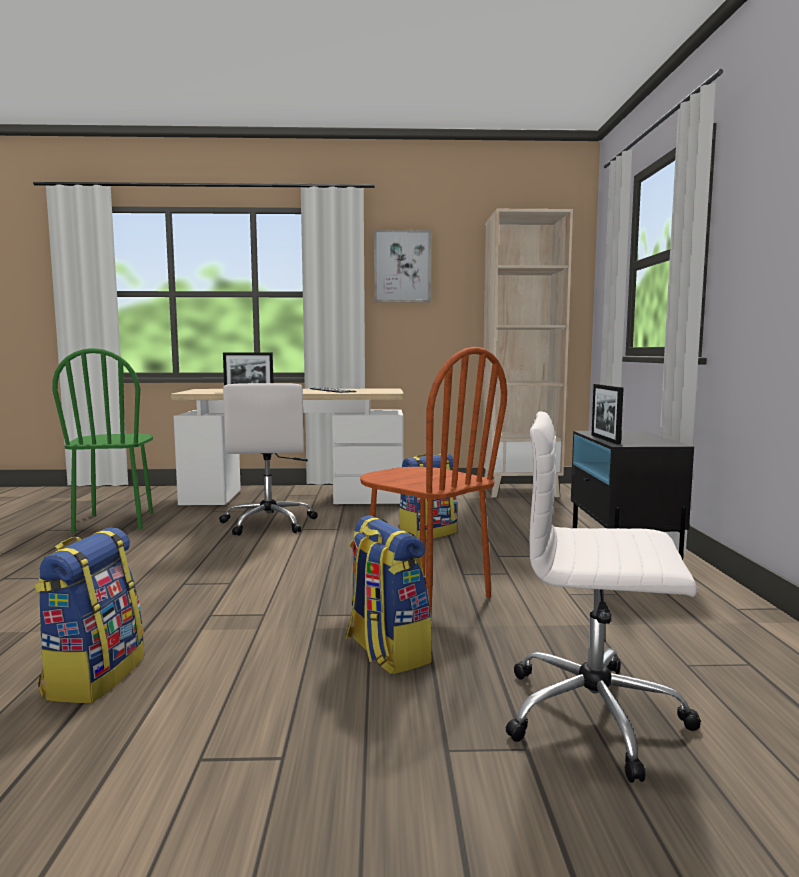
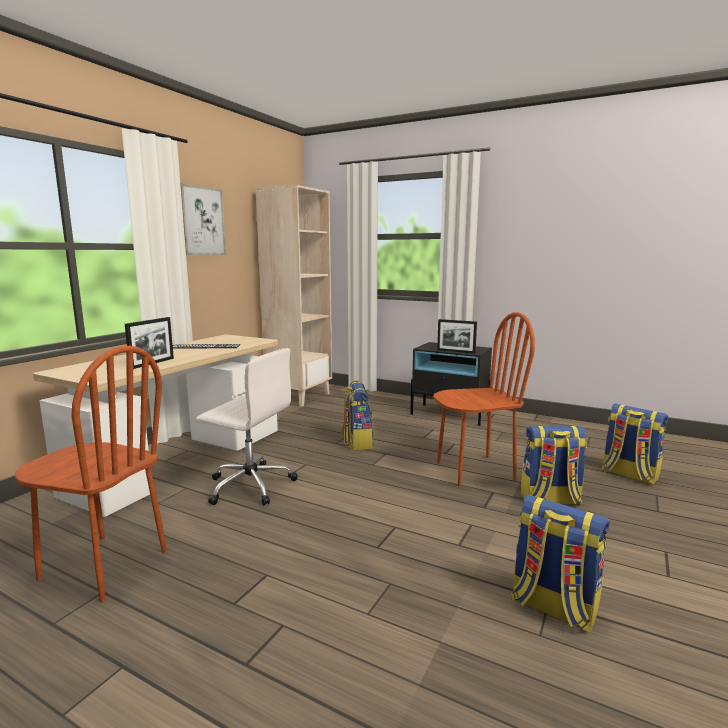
camera: 60 degrees left, 5 degrees up
green chair [52,348,153,533] -> brown chair [15,346,167,602]
white office chair [506,412,701,783] -> backpack [602,404,668,485]

